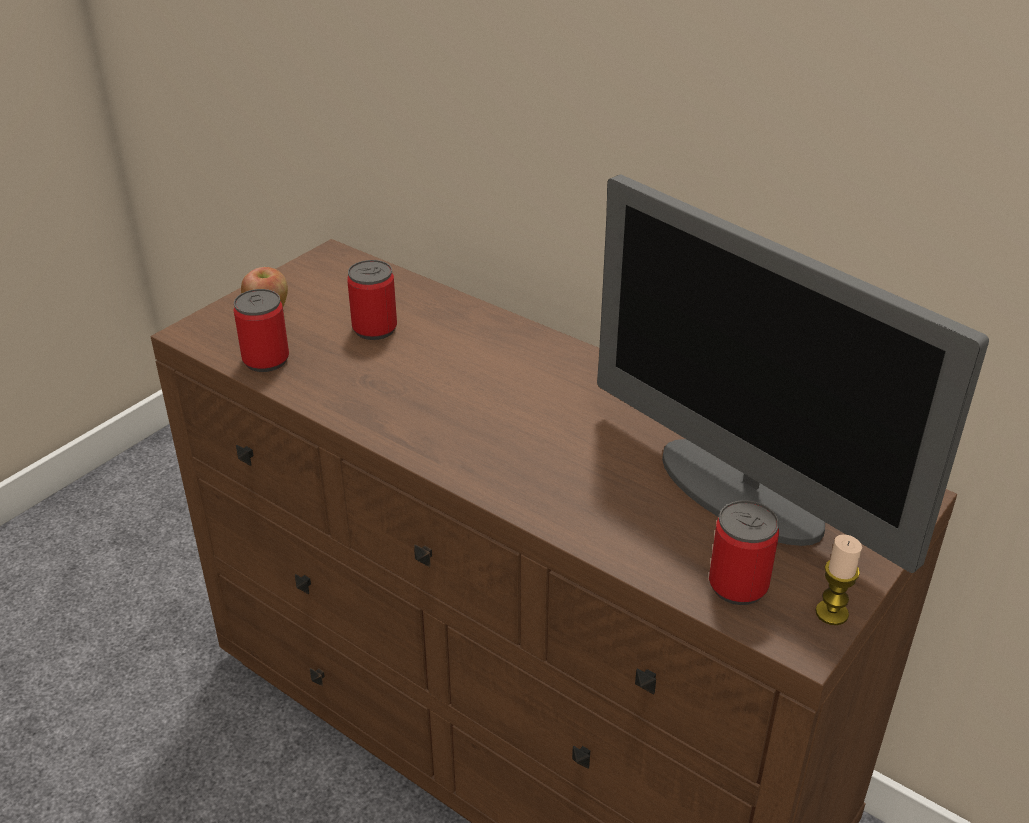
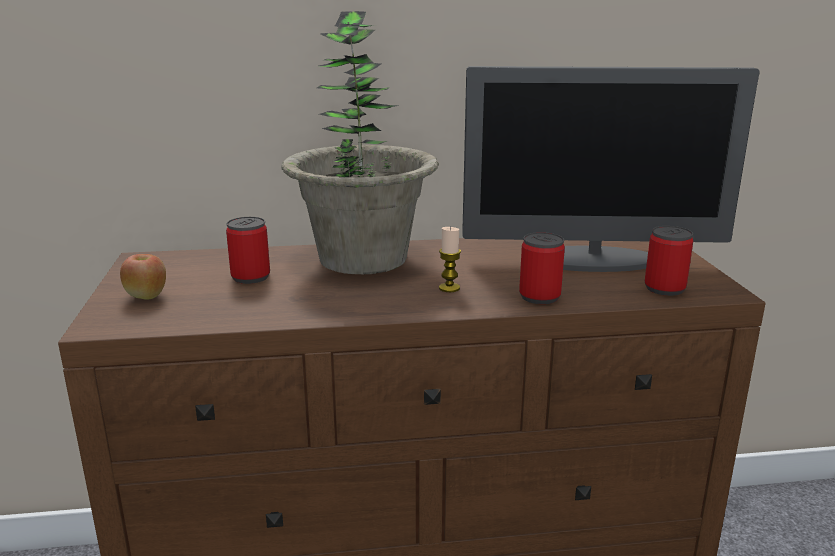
camera: 45 degrees left, 15 degrees down
can [234,289,289,372] -> can moved to [519,232,565,304]
candle [815,534,862,625] -> candle moved to [439,227,461,292]
none -> potted plant [281,11,439,274]

